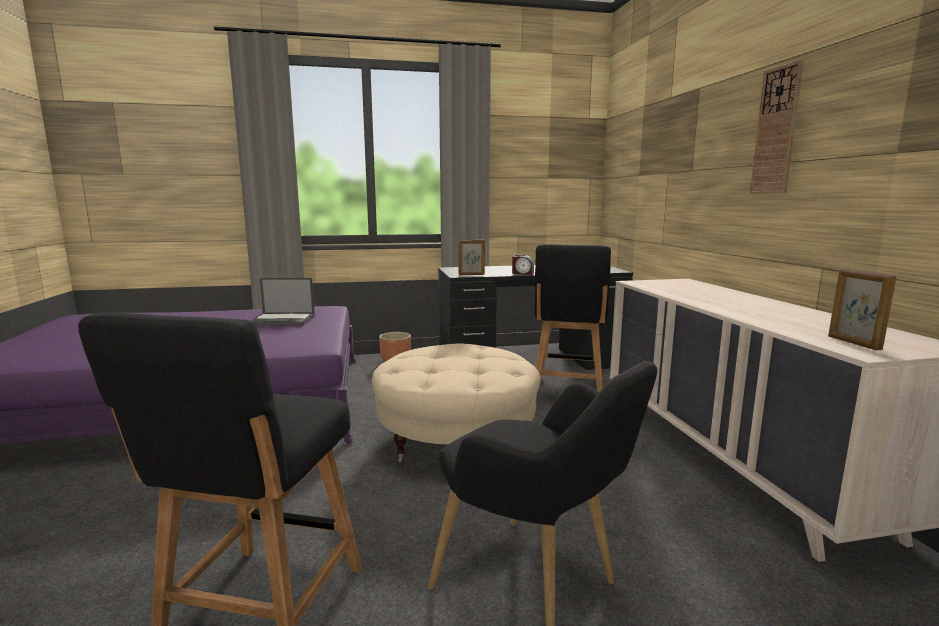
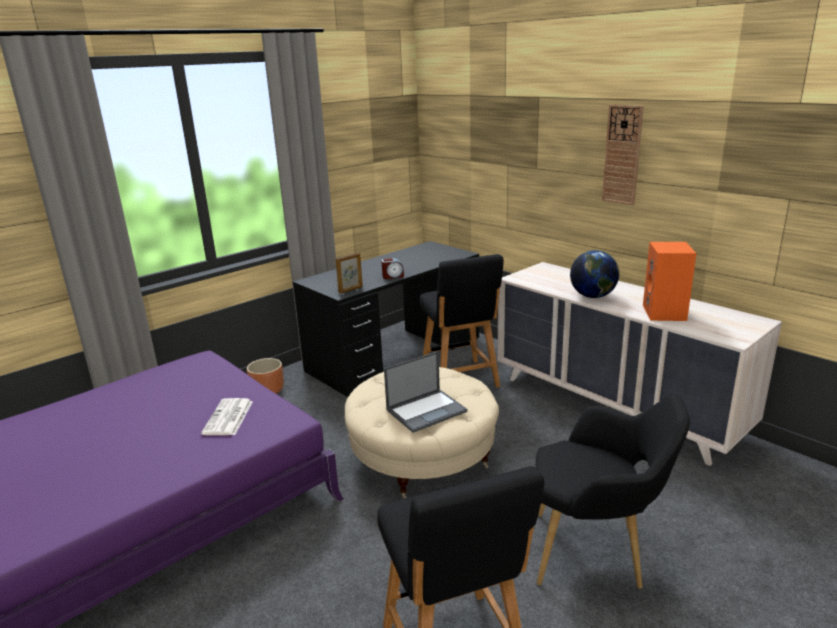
camera: 30 degrees left, 10 degrees up
laptop [250,278,315,325] -> laptop moved to [384,351,468,433]
picture frame [828,269,896,350] -> none
none -> newspaper [201,398,253,435]
none -> globe [570,250,619,298]
none -> orange speaker [643,242,696,321]

